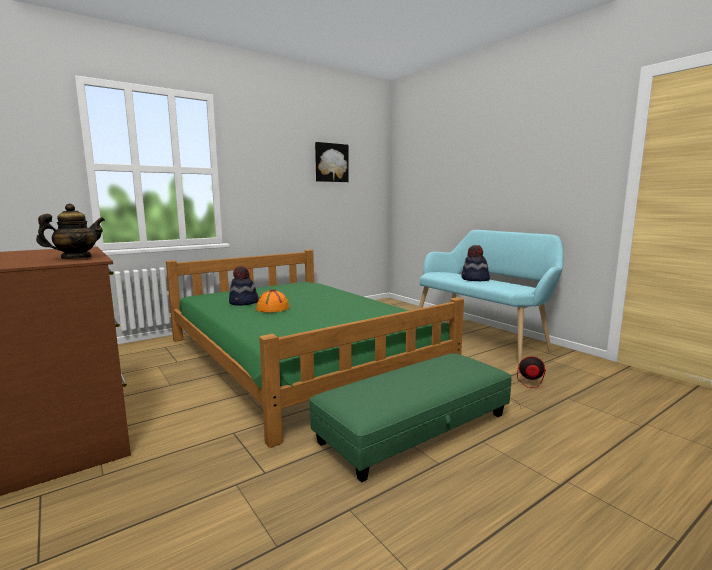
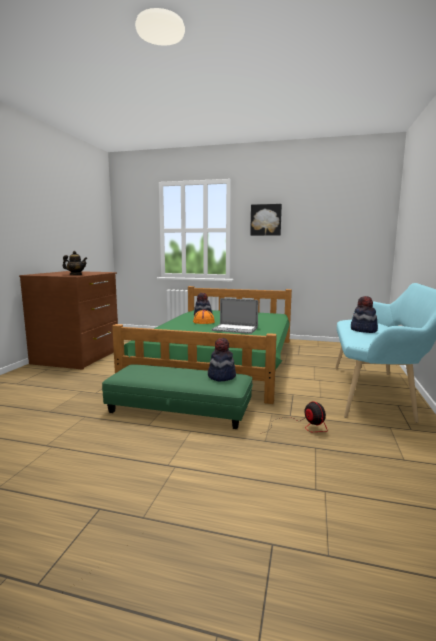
camera: 50 degrees right, 0 degrees up
picture [315,142,349,182] -> picture moved to [250,204,282,236]
none -> hat [208,338,236,382]
none -> laptop [211,298,258,334]

